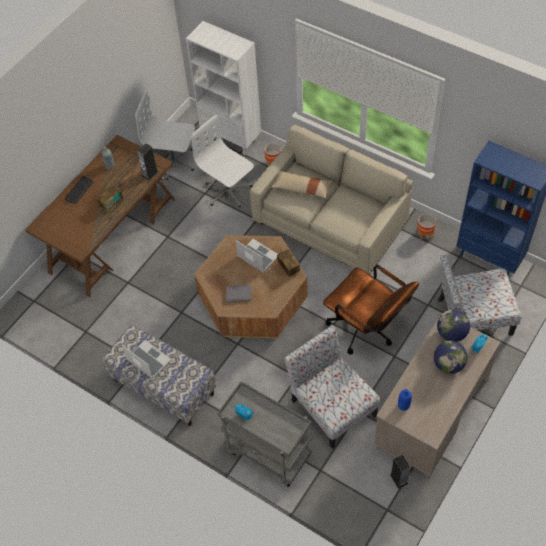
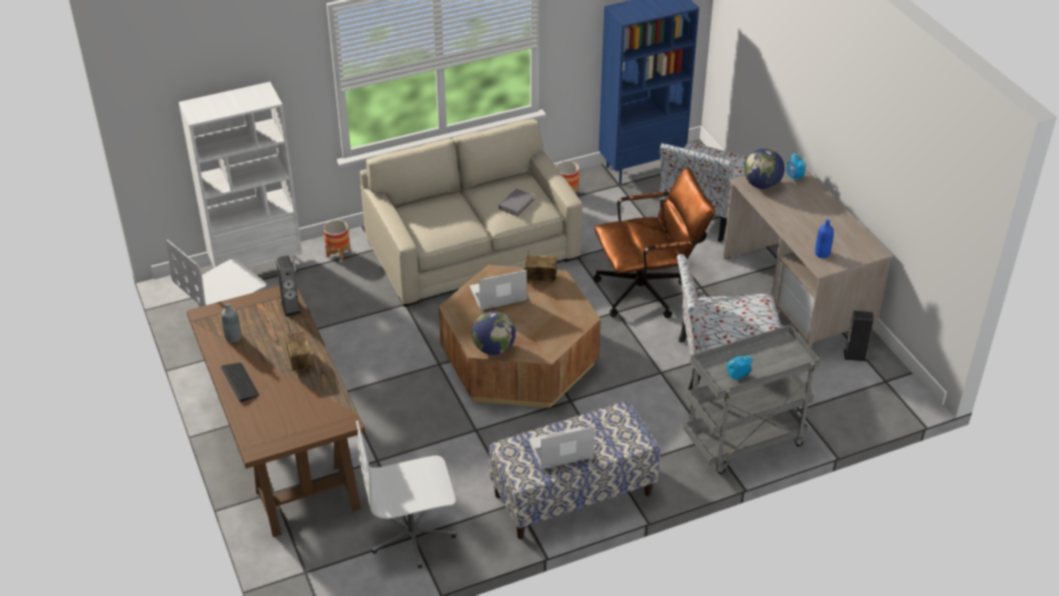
camera: 60 degrees left, 15 degrees down
white office chair [191,115,254,208] -> white office chair moved to [356,421,456,569]
grey book [226,285,252,302] -> grey book moved to [498,189,534,216]
beige pillow [271,171,333,198] -> none
globe [434,340,468,374] -> globe moved to [472,311,516,355]

